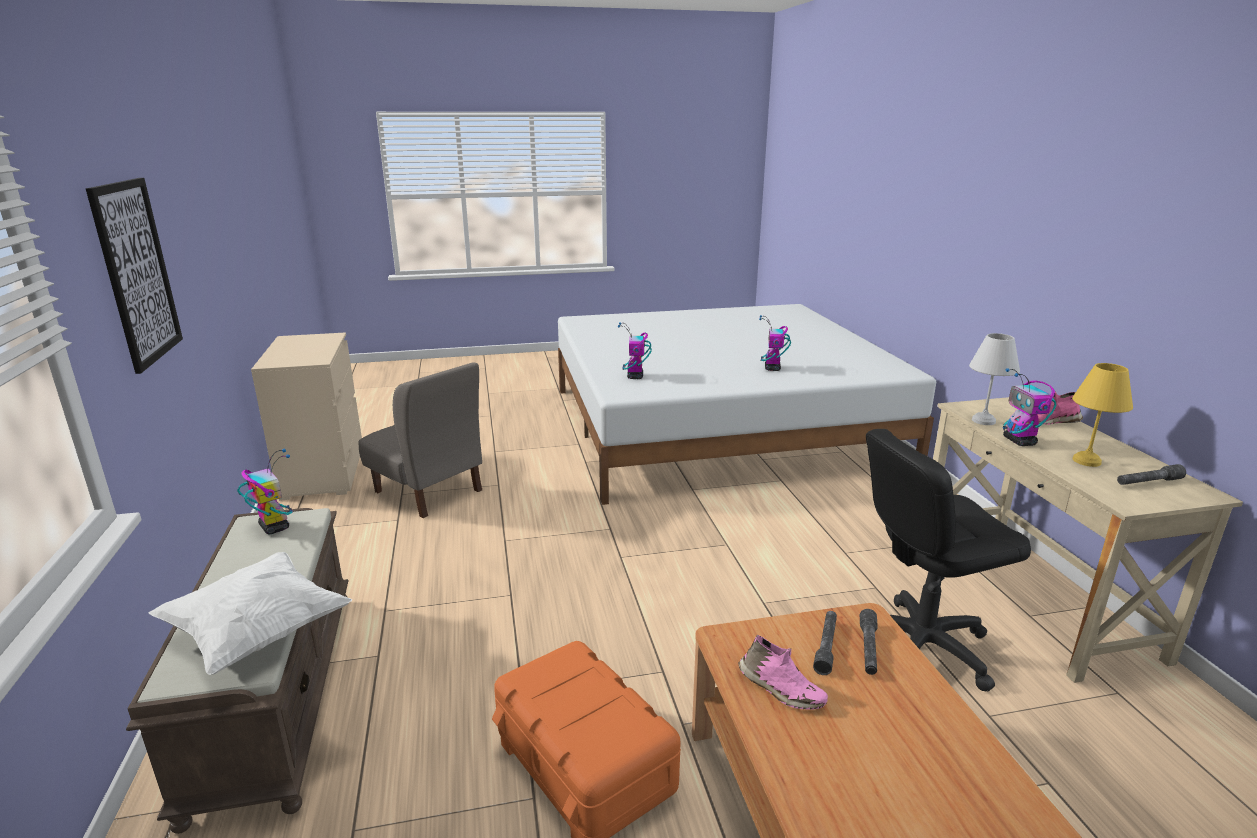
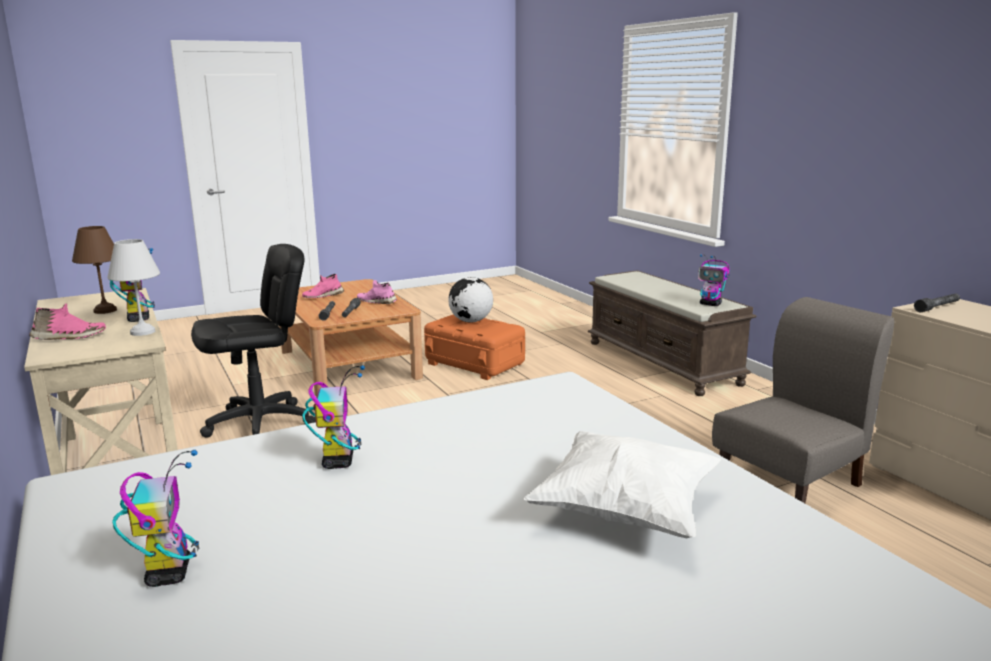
camera: 165 degrees right, 5 degrees down
picture [86,178,183,374] -> none
white pillow [149,552,352,675] -> white pillow moved to [524,431,721,538]
grey chair [359,362,482,518] -> grey chair turned 120 degrees clockwise [712,297,894,503]
toy robot [618,322,652,379] -> toy robot moved to [112,450,199,587]
yellow table lamp [1072,363,1133,467] -> brown table lamp [72,226,117,314]
grey flashlight [1117,464,1186,485] -> grey flashlight moved to [914,294,960,312]
none -> pink shoe [302,274,344,298]
none -> globe [448,277,493,323]

